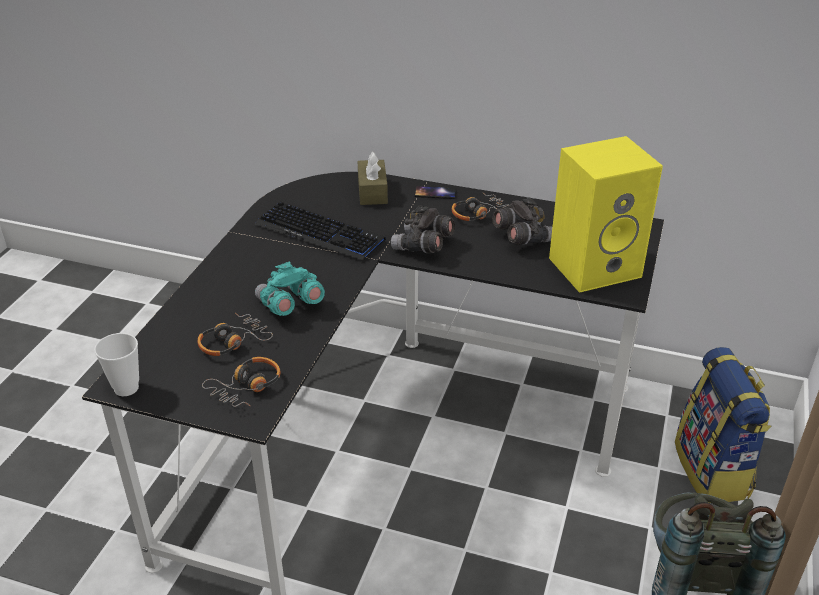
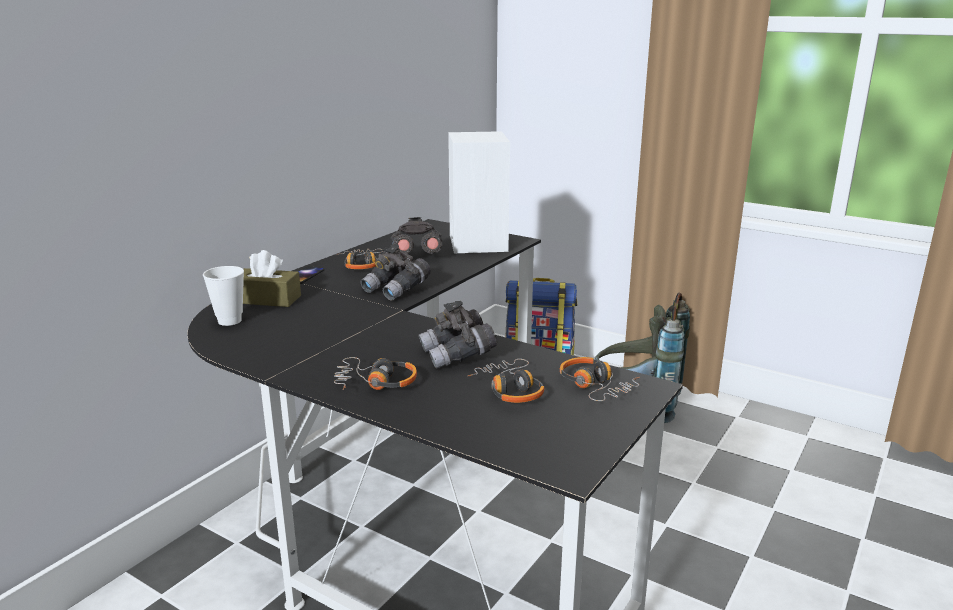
camera: 75 degrees left, 15 degrees down
cup [94,333,139,396] -> cup moved to [203,266,244,326]
keyboard [254,201,386,260] -> none
turquoise binoculars [255,262,325,316] -> grey binoculars [418,301,497,369]
yellow speaker [549,136,663,293] -> white speaker [448,131,510,253]
none -> headphones [334,357,417,390]

